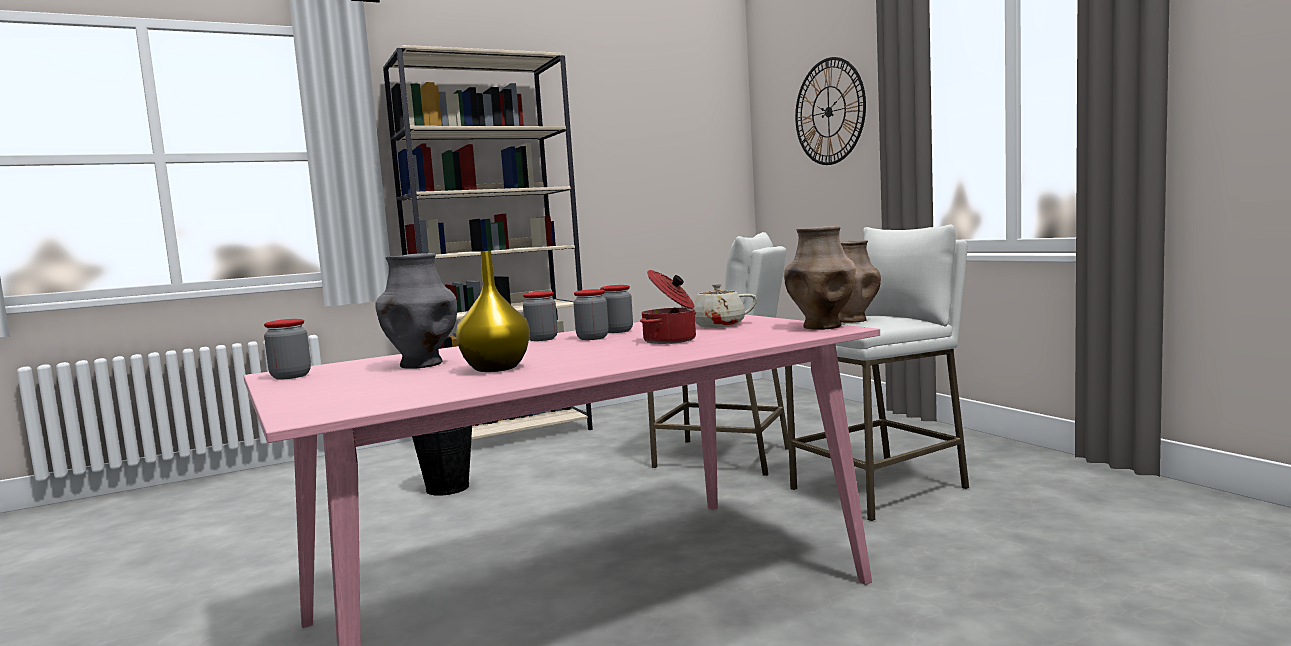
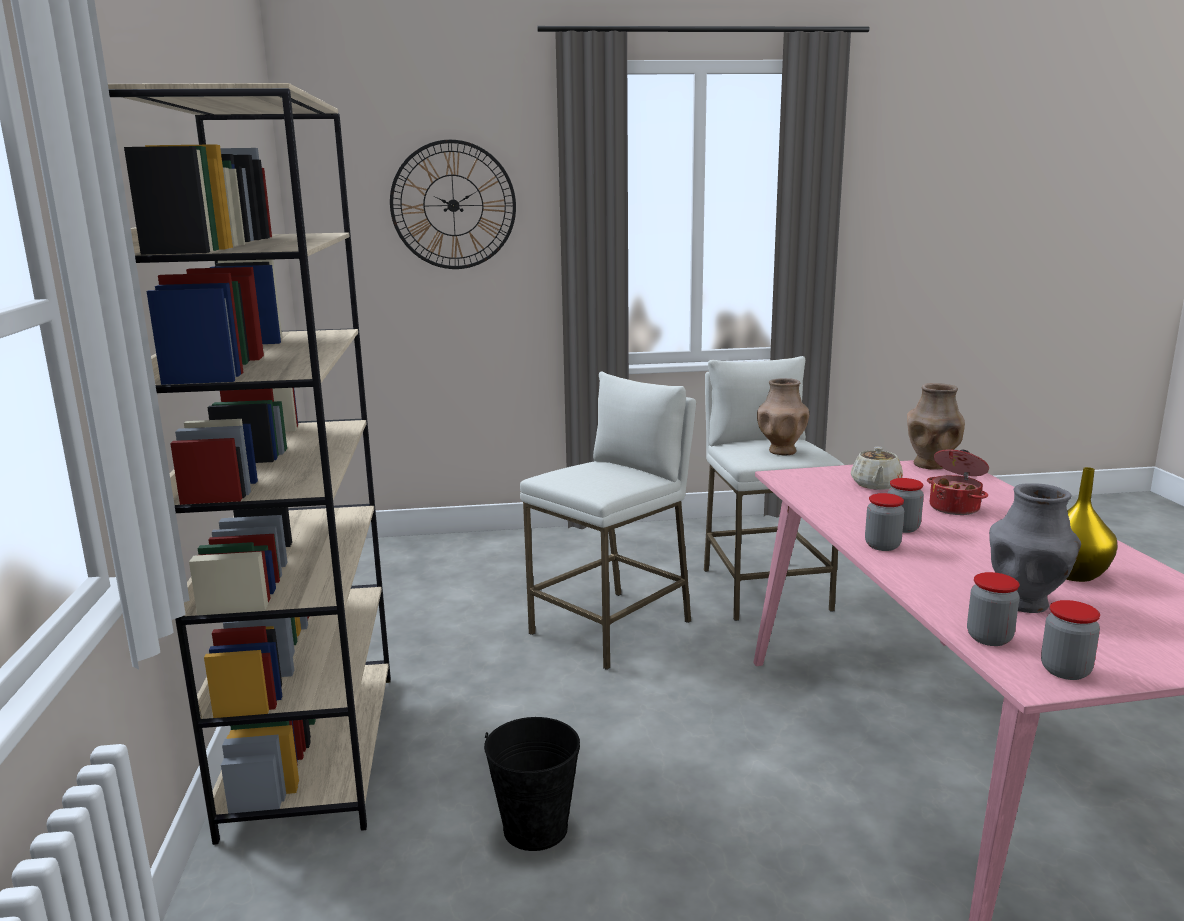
camera: 70 degrees left, 10 degrees up
jar [600,285,633,333] -> jar moved to [967,572,1019,646]

